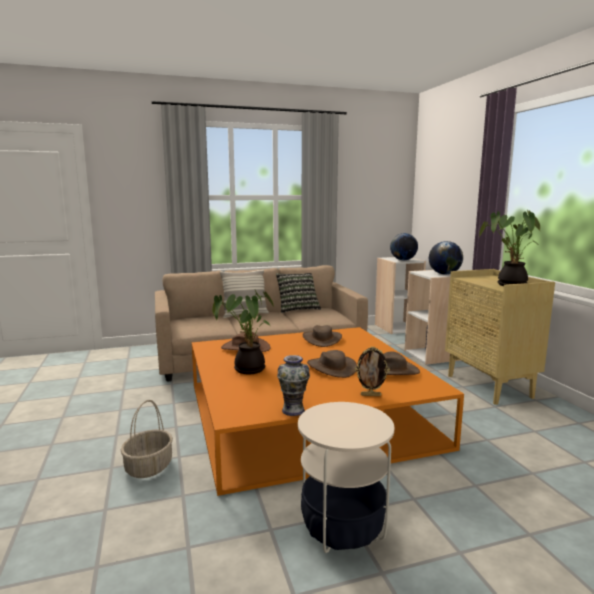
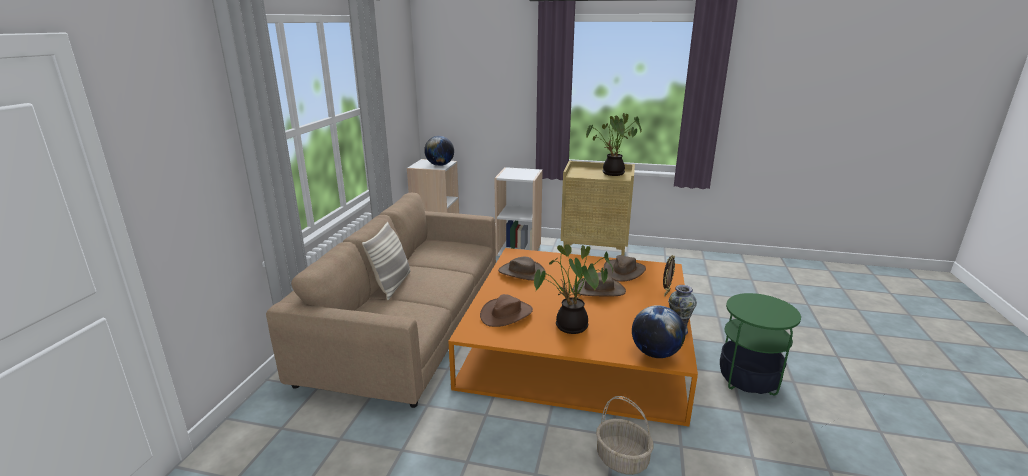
camera: 60 degrees left, 10 degrees up
pillow [276,273,321,313] -> none
beige side table [298,402,395,553] -> green side table [720,293,801,395]
globe [429,241,463,275] -> globe moved to [632,305,686,358]

